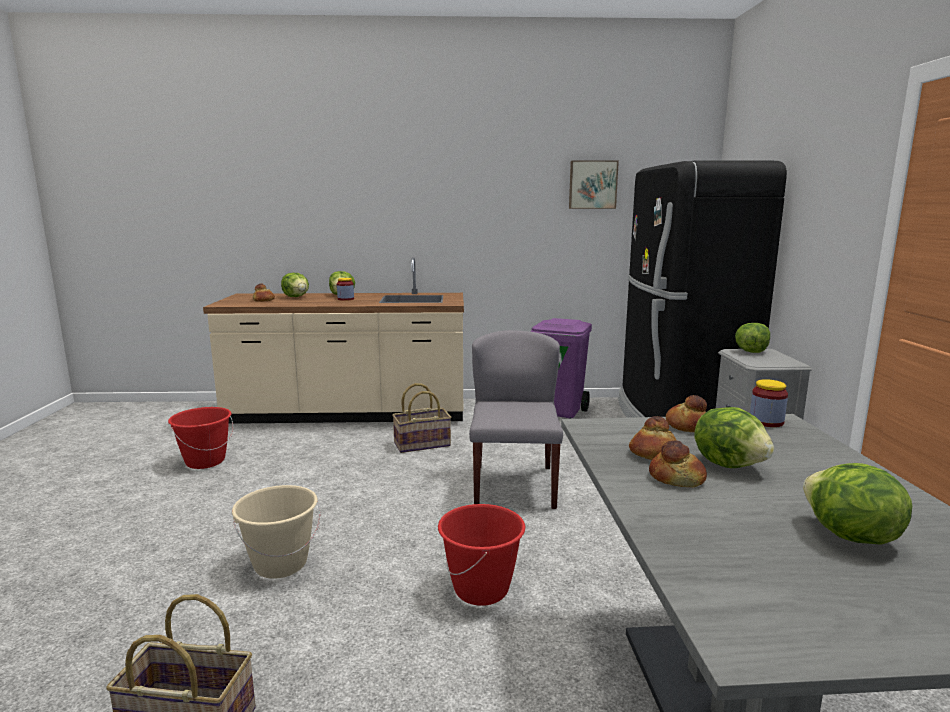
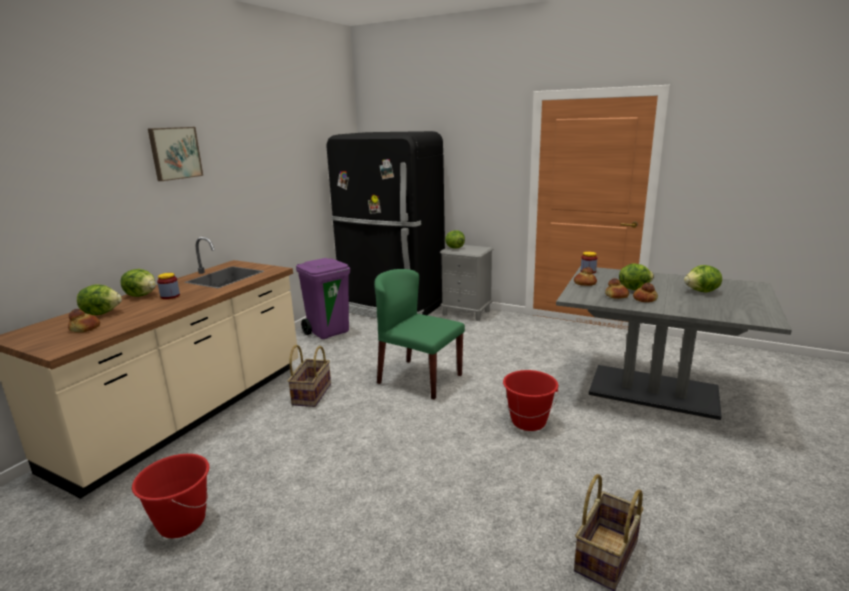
camera: 60 degrees left, 5 degrees up
beige bucket [232,485,320,579] -> none
grey chair [469,330,563,509] -> green chair [374,269,465,400]
picture [569,160,619,209] -> picture moved to [148,127,203,181]

